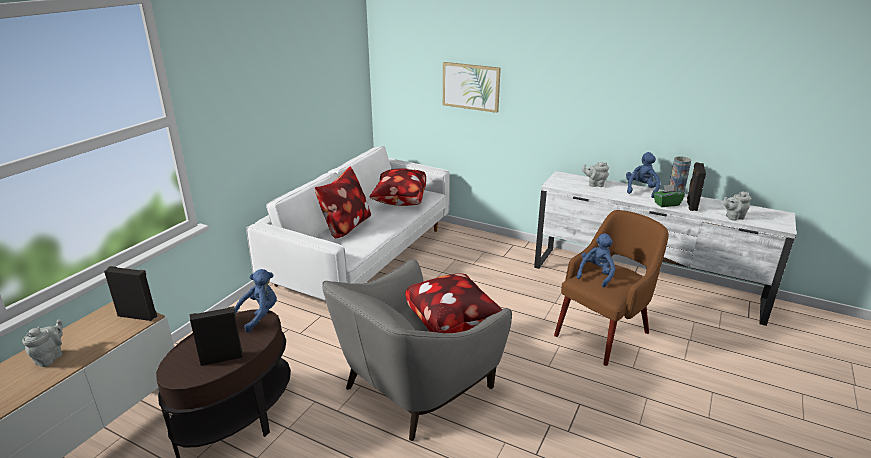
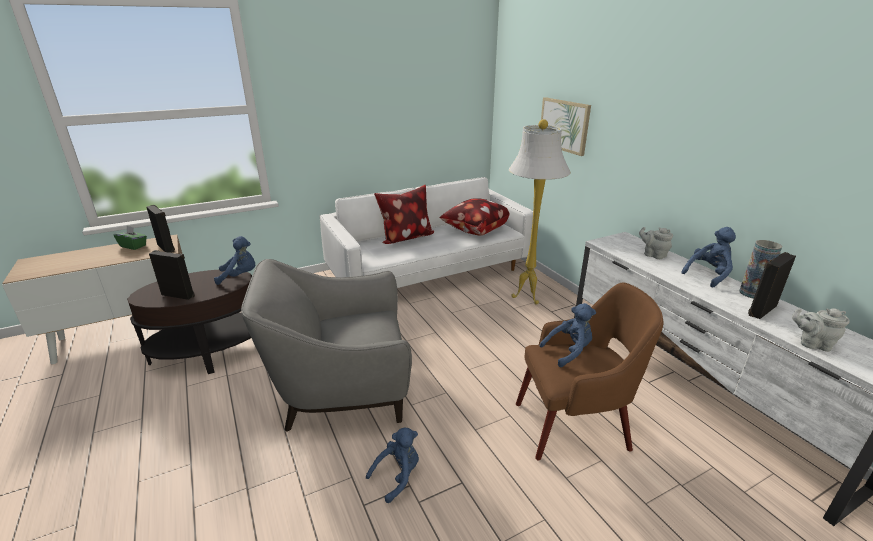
camera: 35 degrees right, 0 degrees up
grey teapot [22,319,63,367] -> none
pillow [405,273,502,333] -> none
green tissue box [653,185,685,207] -> green tissue box moved to [114,226,147,250]
none -> blue plush toy [366,427,419,503]
none -> white floor lamp [509,119,571,304]

